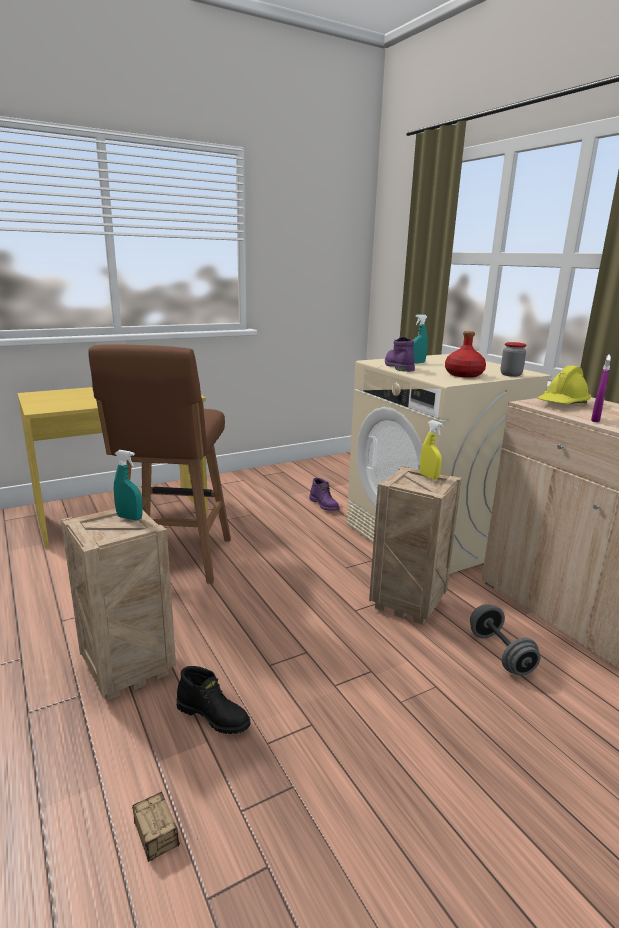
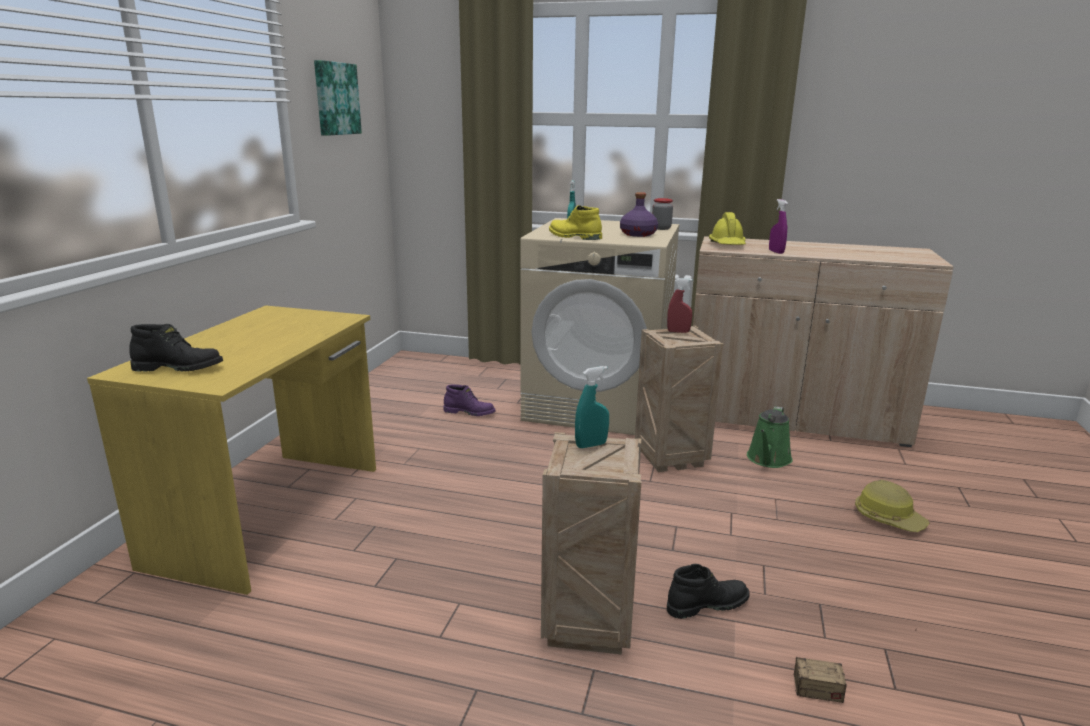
camera: 45 degrees left, 0 degrees up
brown stool [88,345,231,584] -> none
purple boot [385,337,415,372] -> yellow boot [549,205,602,240]
yellow spray bottle [420,420,443,480] -> red spray bottle [667,278,692,333]
red bottle [445,331,486,378] -> purple bottle [620,192,658,237]
grey dumbbell [470,604,540,676] -> green watering can [747,406,793,468]
none -> black boot [129,324,223,372]
none -> picture [314,60,362,136]
none -> hard hat [855,480,930,532]

